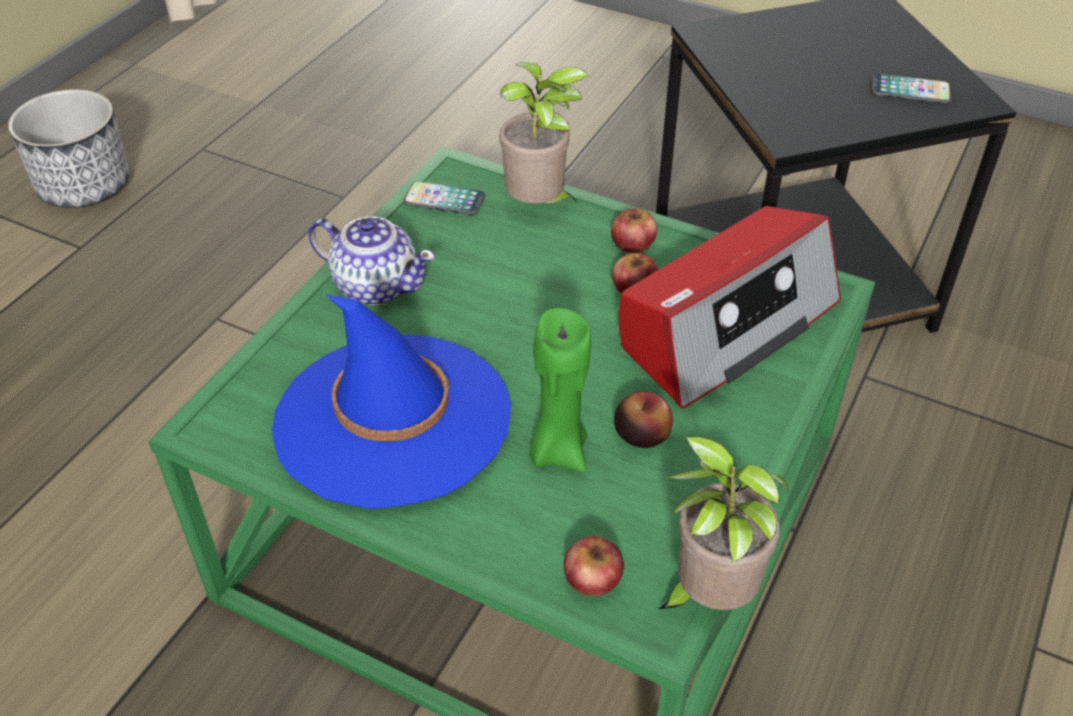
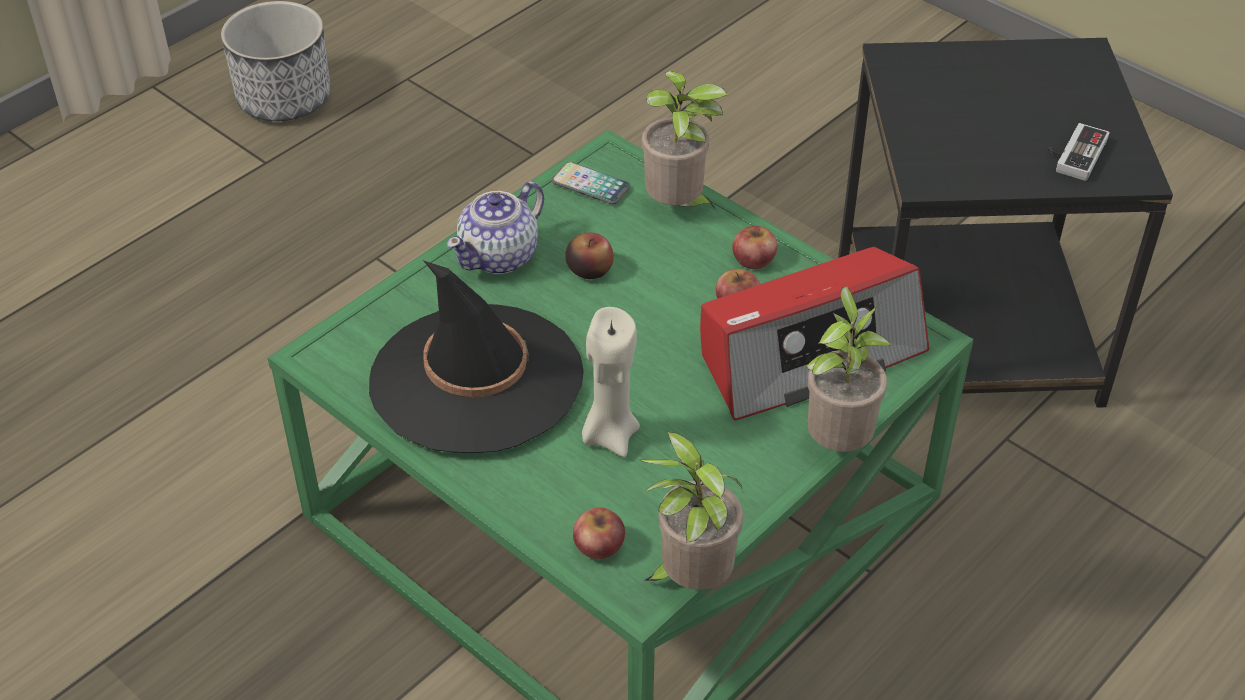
camera: 15 degrees right, 0 degrees up
blue hat [272,295,511,509] -> black hat [369,260,584,453]
teapot [308,217,435,305] -> teapot turned 90 degrees clockwise [447,181,544,274]
green candle [529,308,591,473] -> beige candle [582,307,640,457]
apple [614,391,673,448] -> apple moved to [565,233,614,279]
phone [872,74,951,103] -> game controller [1048,123,1110,181]
none -> potted plant [806,286,892,452]

